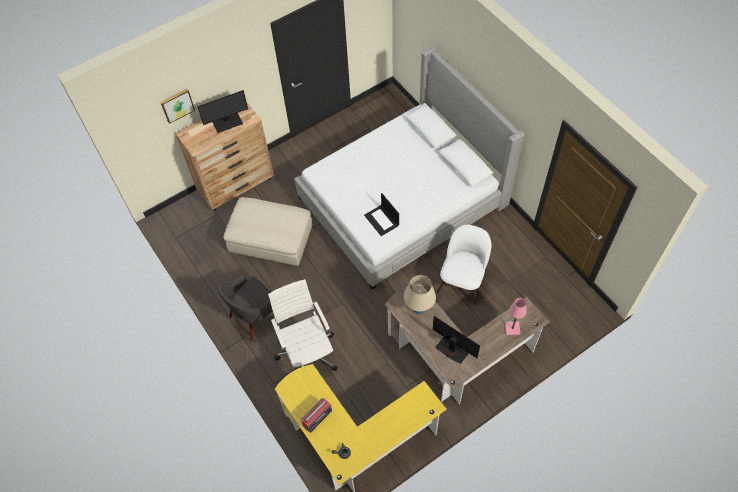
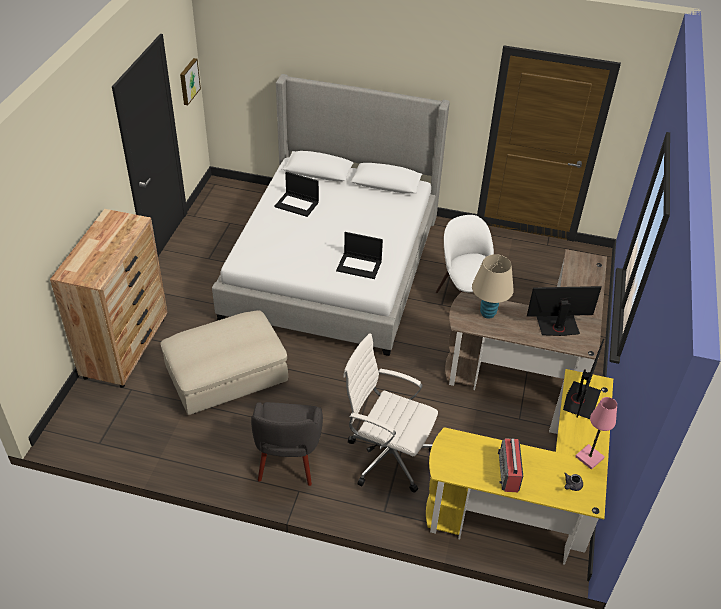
camera: 45 degrees left, 15 degrees down
picture [161,89,195,124] -> picture moved to [180,58,201,105]
monitor [197,90,248,133] -> monitor moved to [563,339,604,419]
pink table lamp [505,298,527,335] -> pink table lamp moved to [575,397,617,470]
none -> laptop [274,172,319,217]

